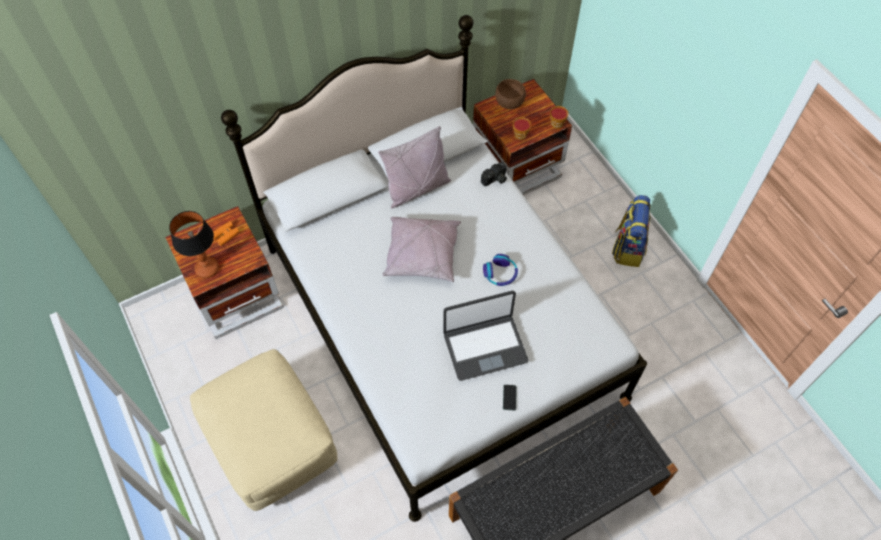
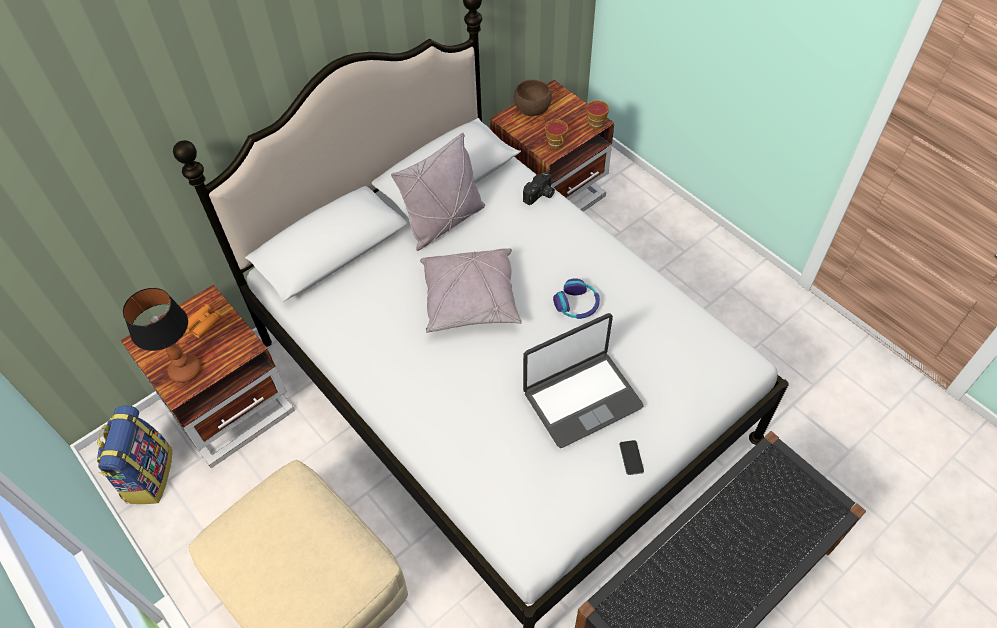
camera: 10 degrees left, 5 degrees down
backpack [612,195,650,267] -> backpack moved to [97,405,172,504]

